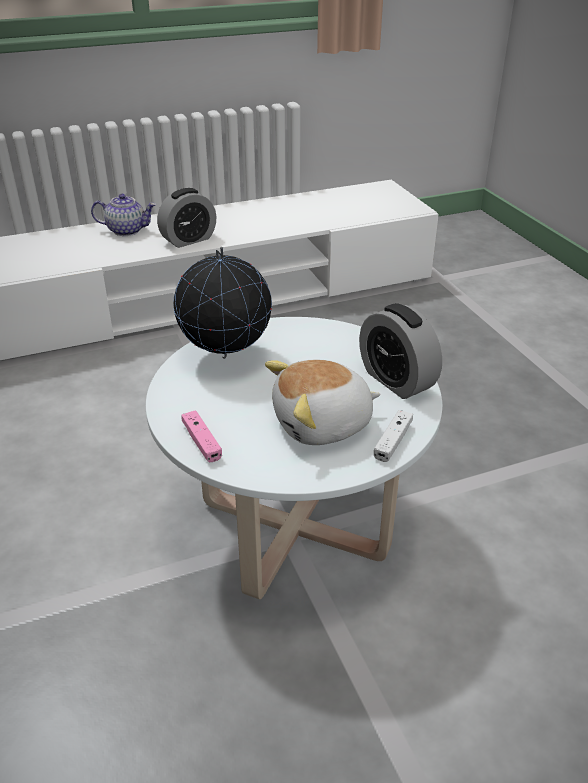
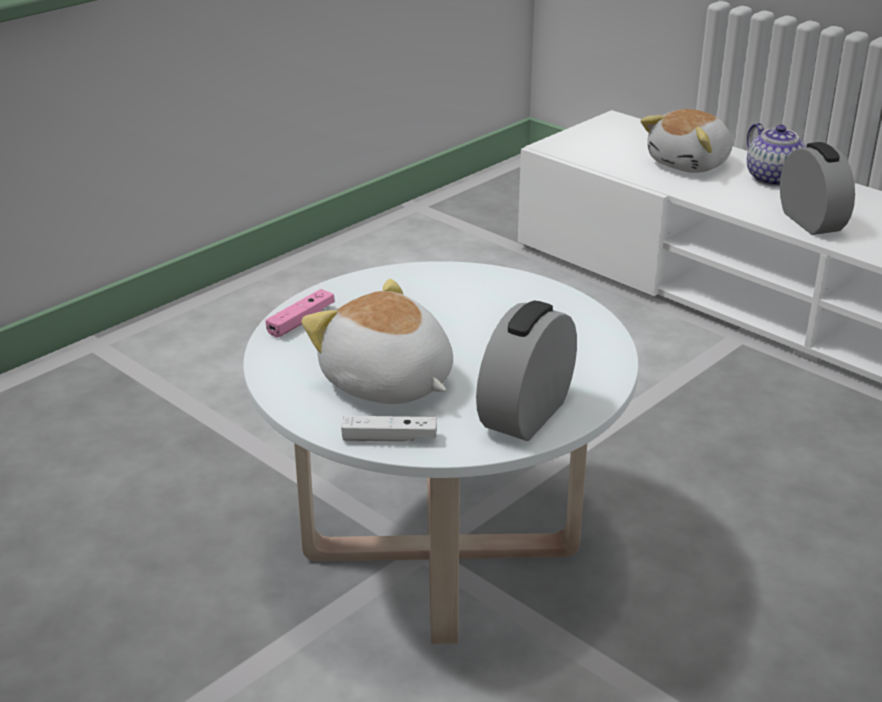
camera: 65 degrees right, 5 degrees down
alarm clock [157,188,216,248] -> alarm clock turned 135 degrees counterclockwise [780,142,855,235]
globe [173,247,272,359] -> none
none -> plush toy [641,109,733,173]

